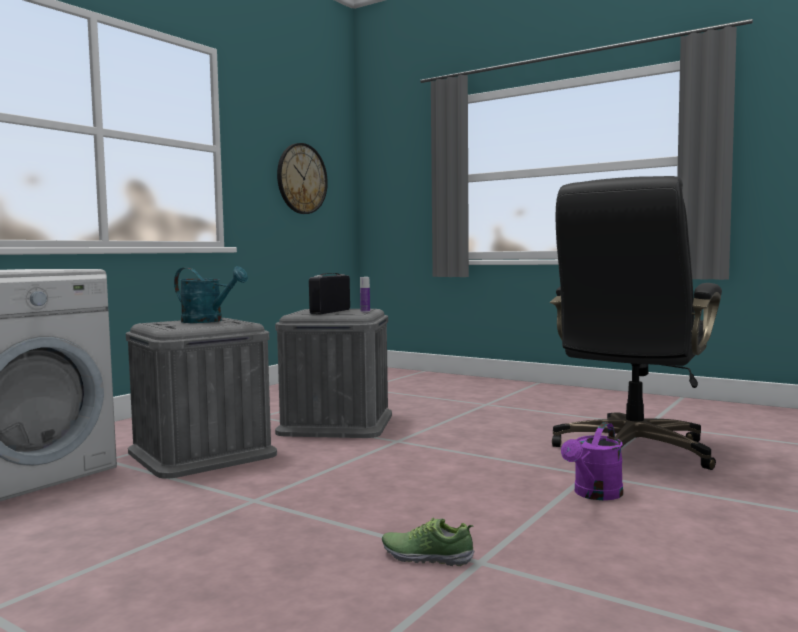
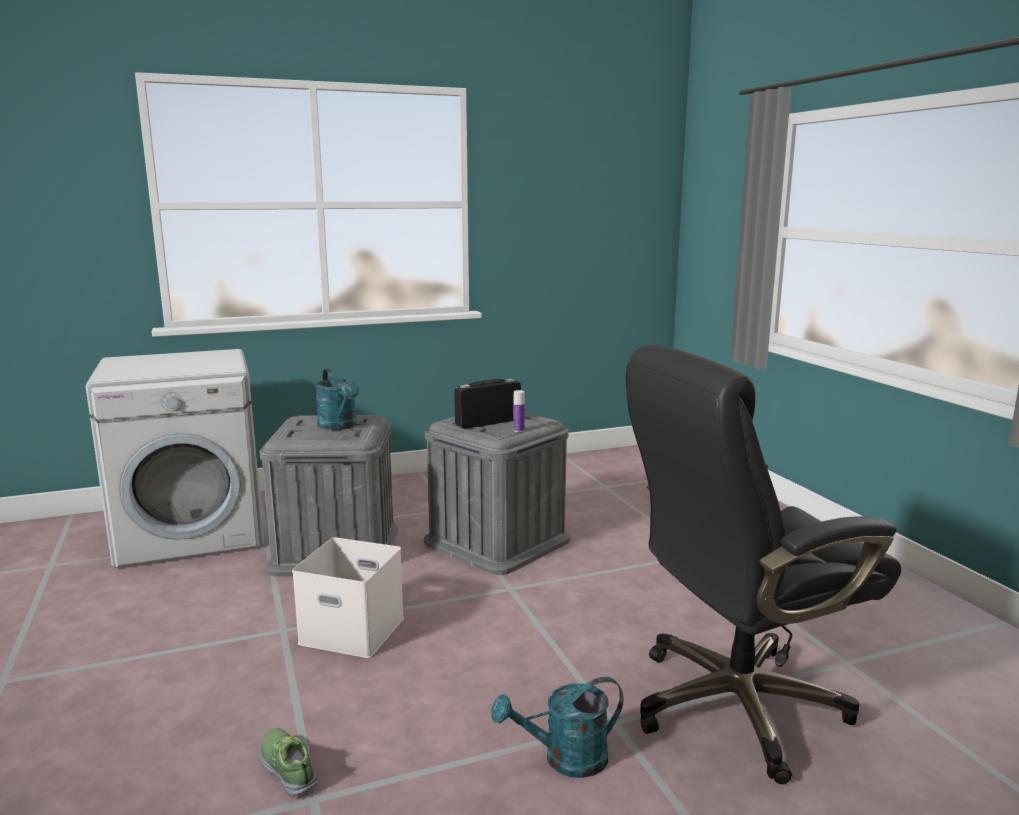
camera: 35 degrees right, 10 degrees up
wall clock [277,143,328,214] -> none
purple watering can [561,422,623,500] -> turquoise watering can [491,677,623,778]
none -> white storage box [292,537,404,658]

